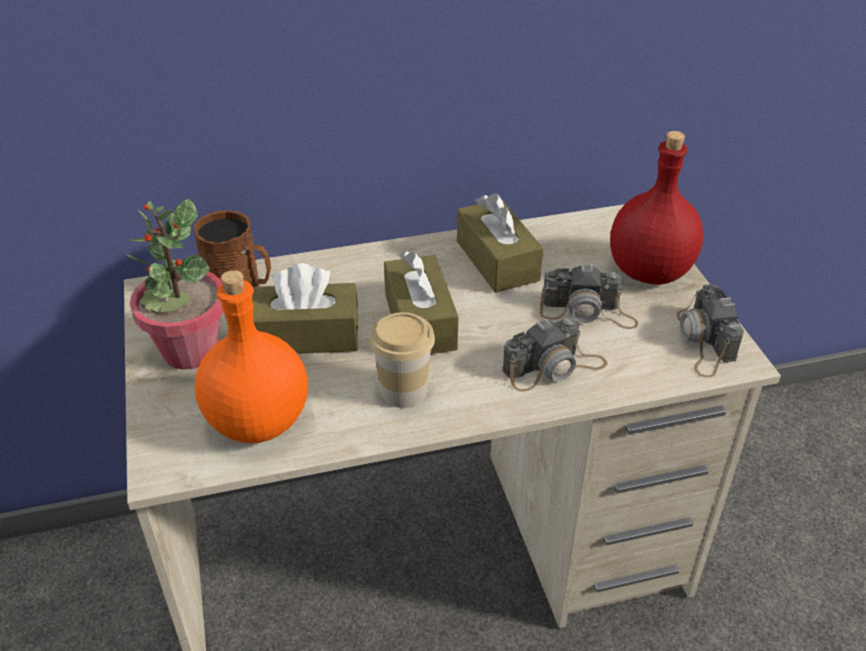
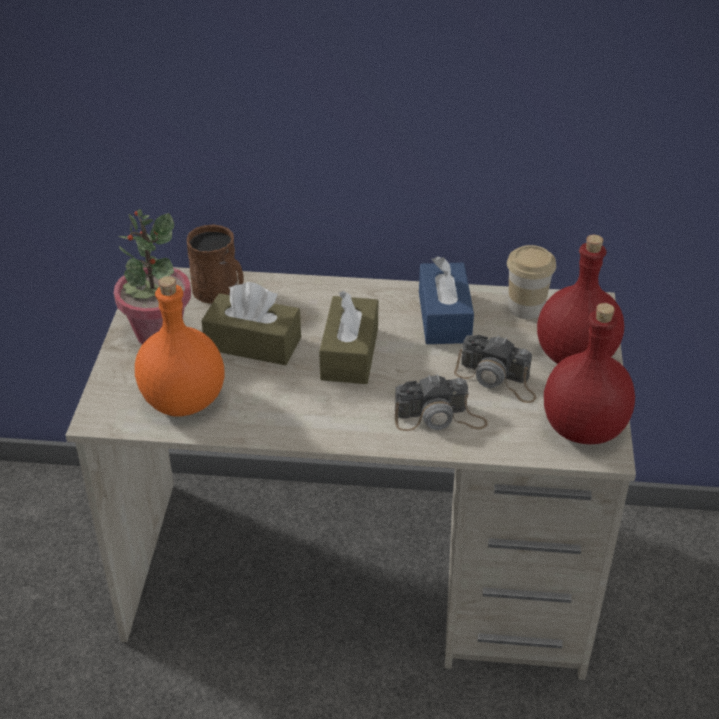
camera: 20 degrees right, 0 degrees up
cup [370,312,435,408] -> cup moved to [507,245,556,319]
brown tissue box [457,193,543,293] -> blue tissue box [419,256,474,344]
camera [677,284,744,377] -> red bottle [544,303,635,444]

